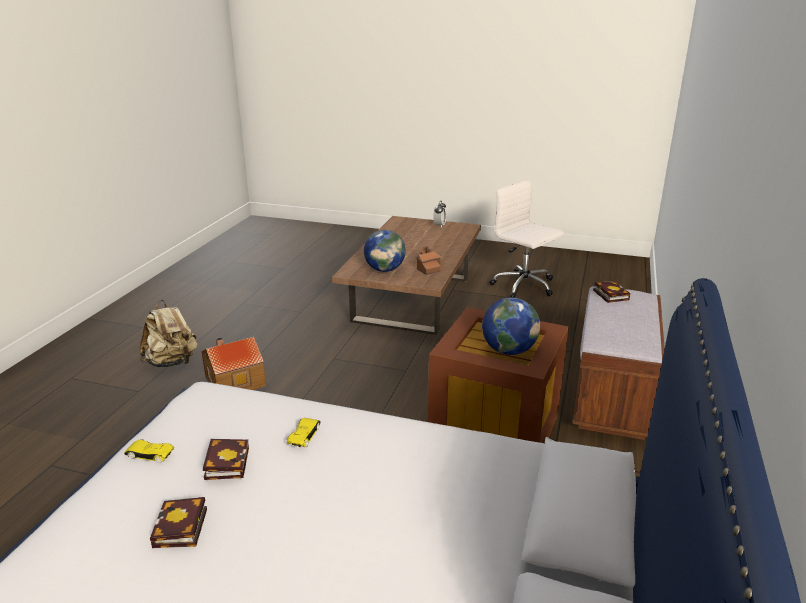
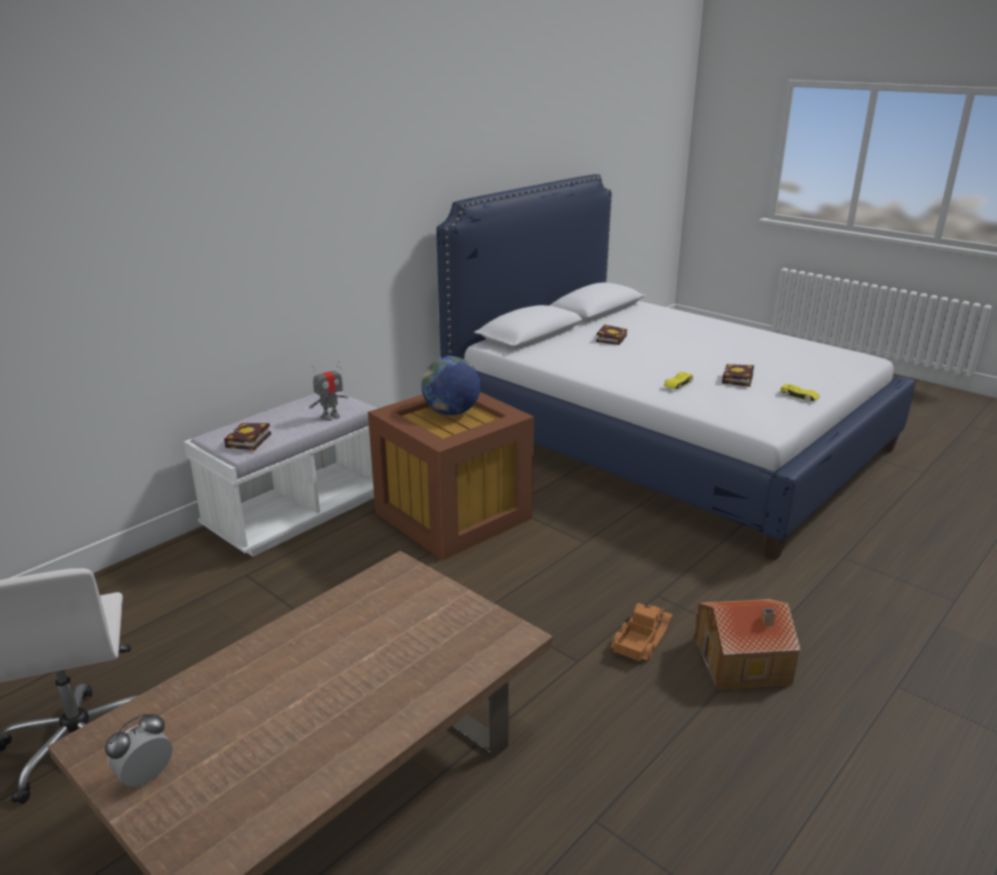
camera: 155 degrees left, 0 degrees up
beige backpack [139,300,197,367] -> none
book [150,497,207,548] -> book moved to [596,325,627,345]
globe [364,230,406,272] -> none
toy house [416,246,441,275] -> none
brown bench [573,286,665,440] -> white bench [184,392,378,557]
none -> toy robot [309,361,348,421]
none -> toy truck [611,603,674,661]

